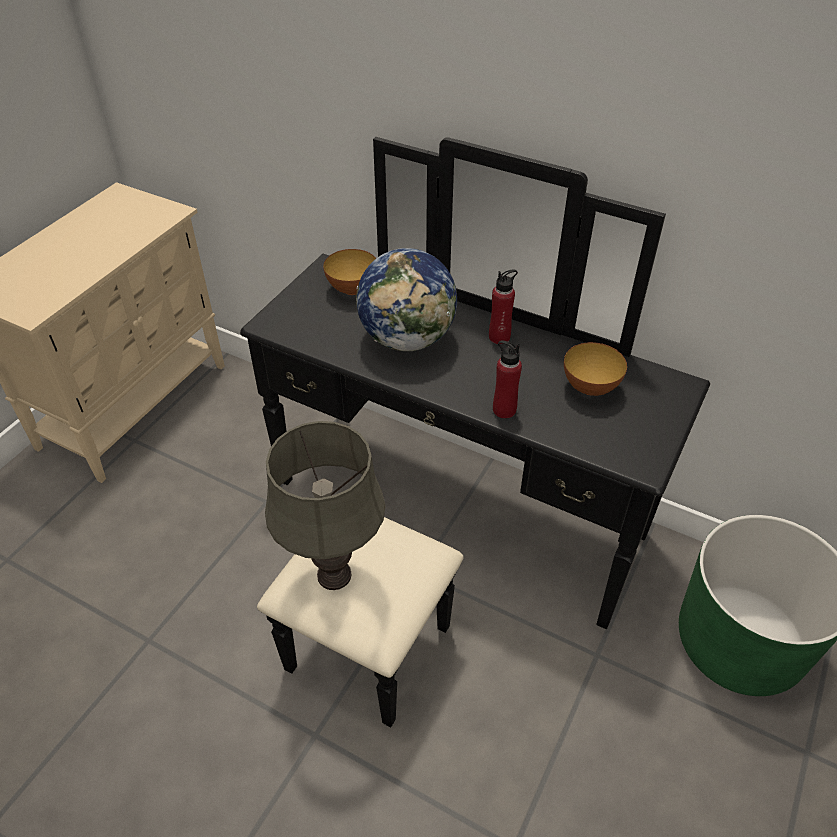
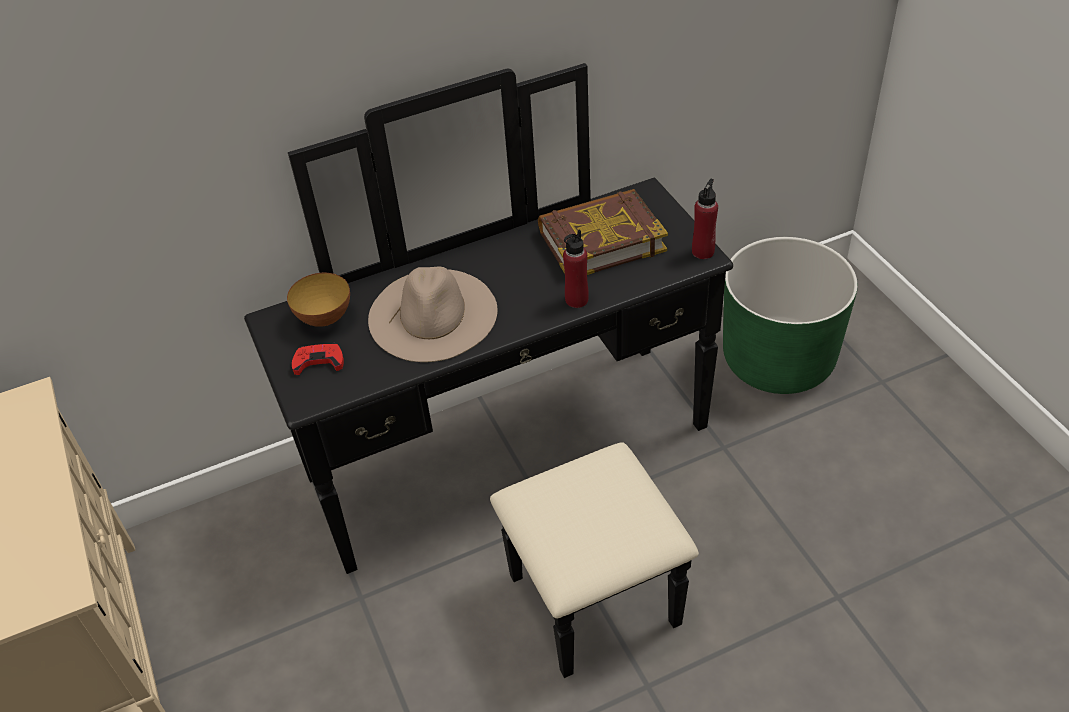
camera: 50 degrees left, 0 degrees up
grey table lamp [265,421,386,590] -> none
globe [356,248,457,351] -> beige hat [368,267,498,362]
red bottle [489,270,518,344] -> red bottle moved to [692,179,718,259]
bowl [564,342,627,396] -> book [538,189,668,275]
none -> red game controller [292,343,344,375]

